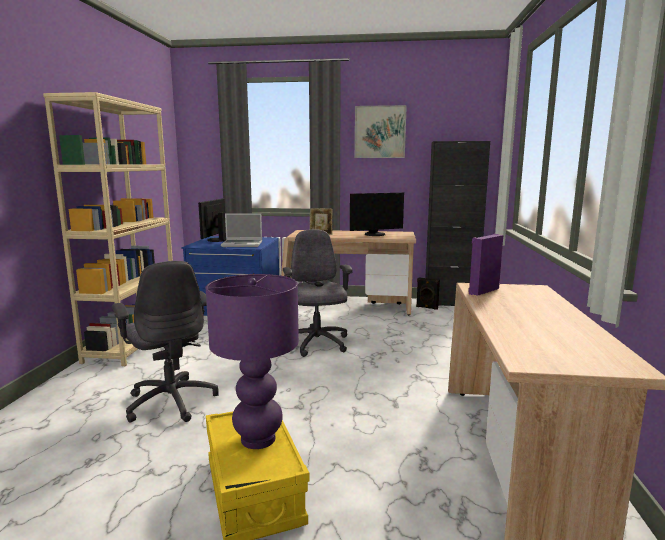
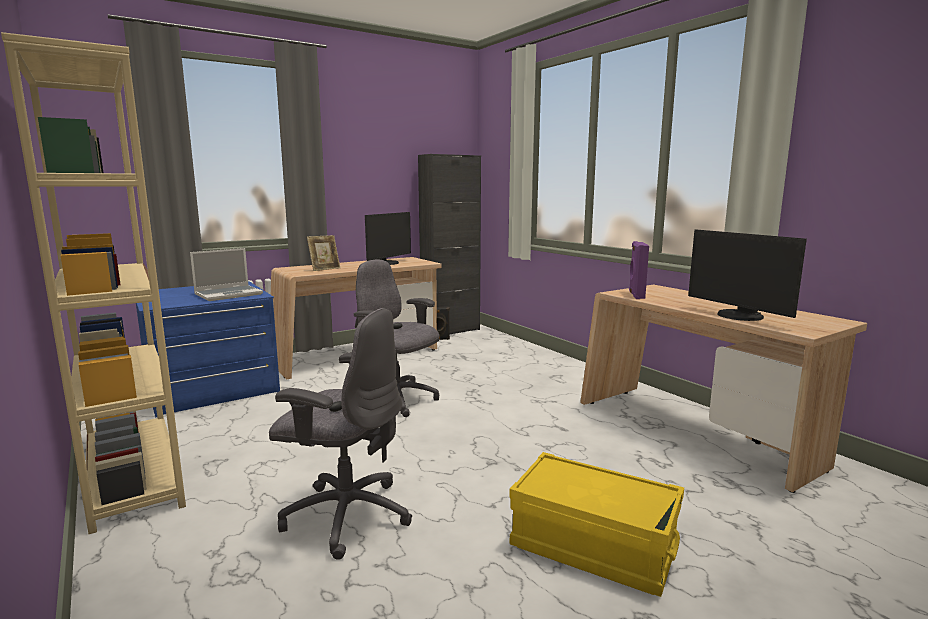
camera: 40 degrees left, 0 degrees up
monitor [198,198,226,242] -> monitor moved to [688,229,807,321]
purple table lamp [206,274,299,449] -> none
picture [355,105,407,158] -> none

